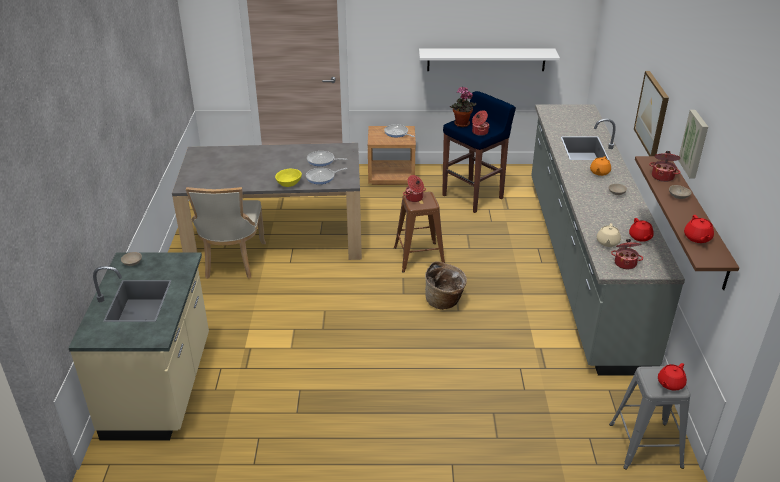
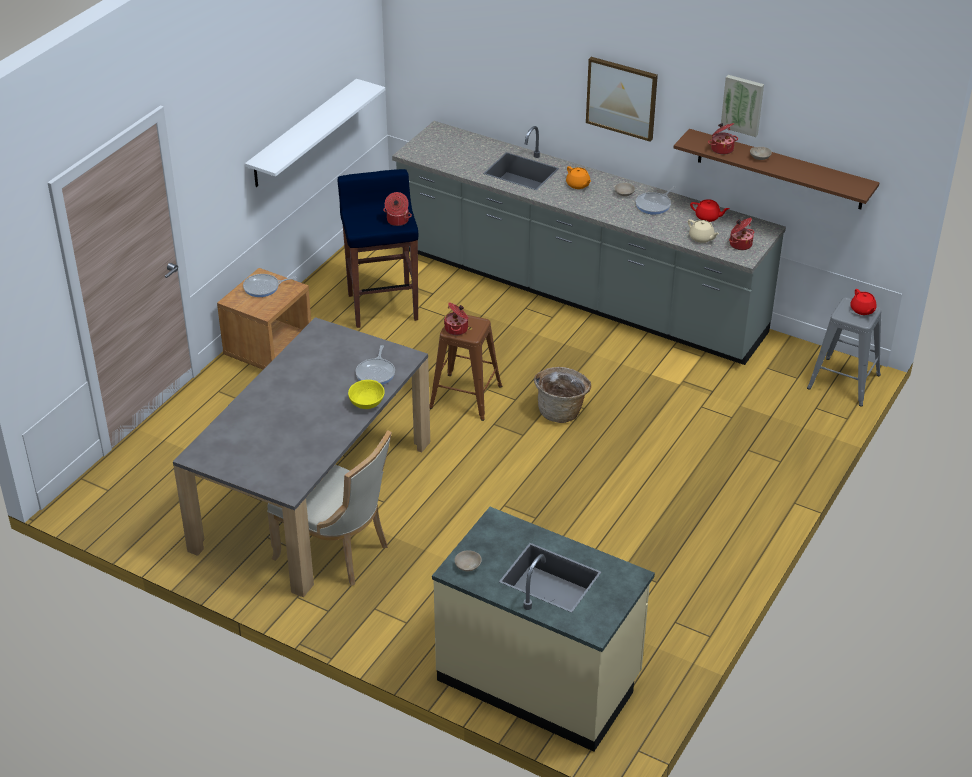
camera: 60 degrees left, 5 degrees up
frying pan [307,151,347,166] -> frying pan moved to [636,186,676,215]
potted plant [450,87,476,127] -> none
red teapot [684,215,714,243] -> none

